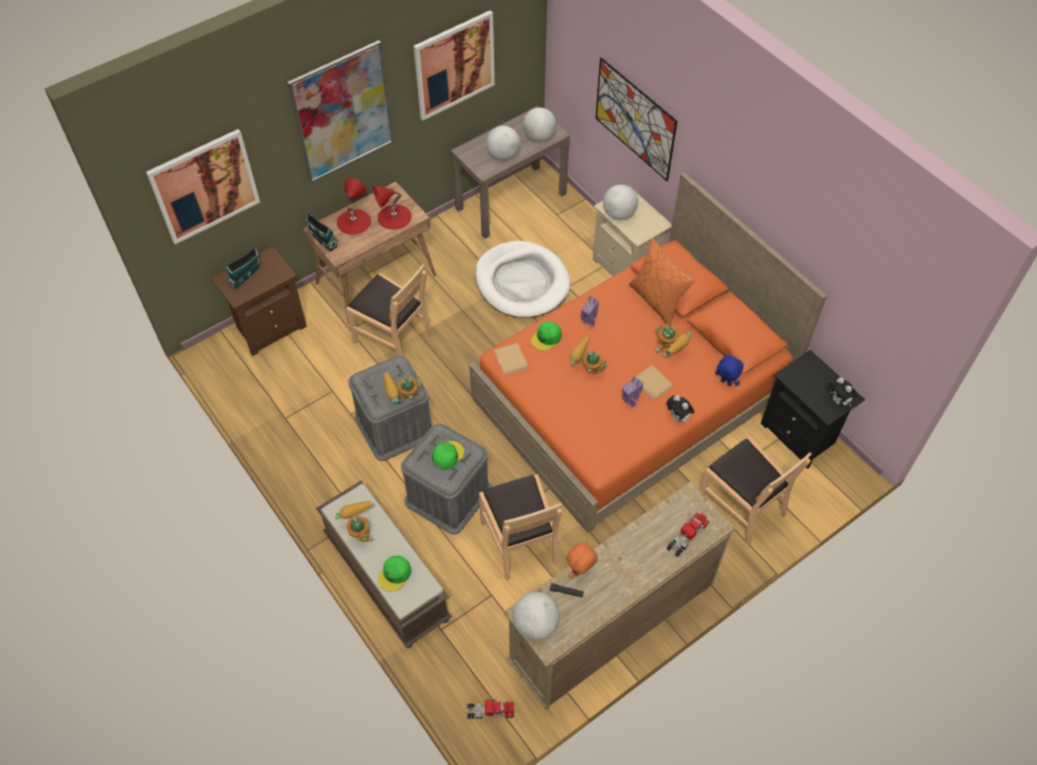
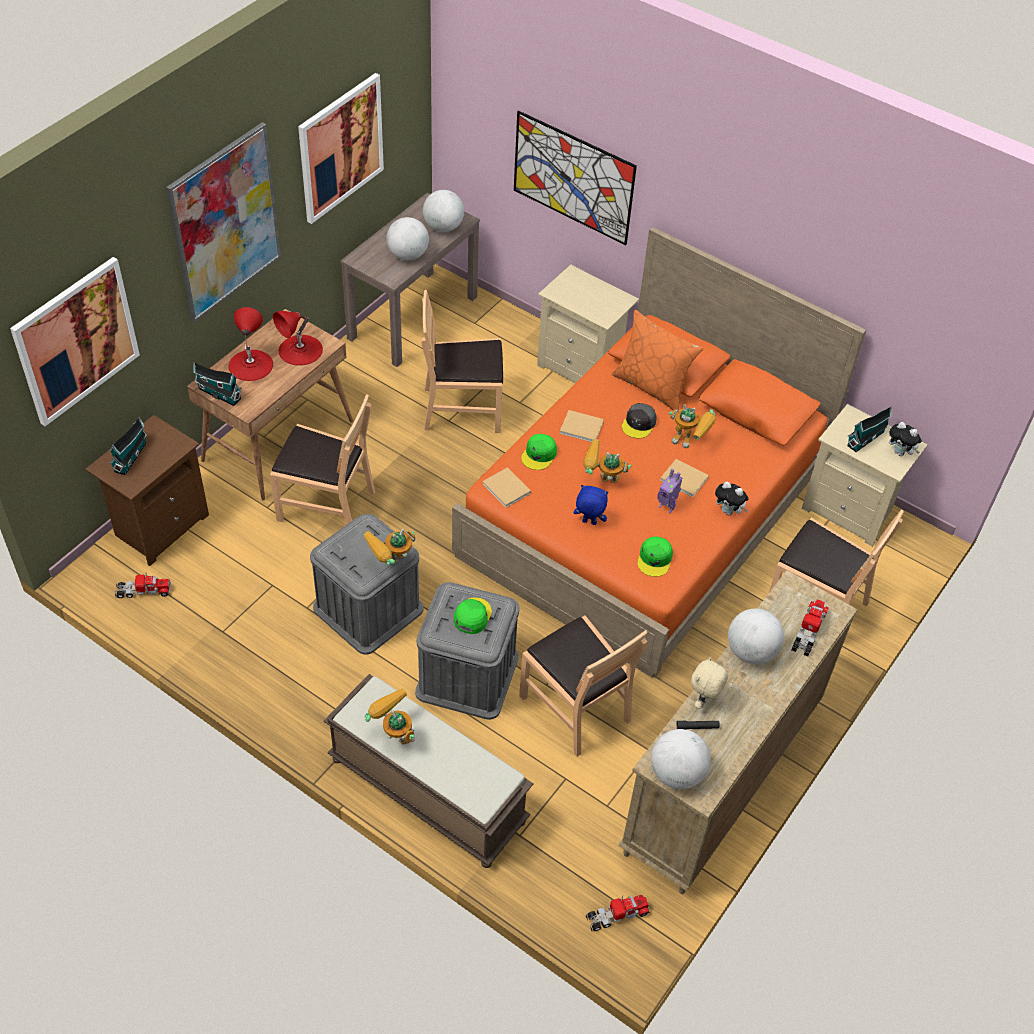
camera: 20 degrees left, 5 degrees down
green cap [378,556,411,592] -> green cap moved to [637,537,673,577]
white dog bed [475,241,571,318] -> brown chair [422,290,503,433]
orange plush toy [566,541,598,579] -> beige plush toy [691,657,728,709]
toy robot [581,295,599,328] -> beige book [560,410,604,442]
globe [603,185,638,220] -> globe moved to [728,609,784,664]
blue plush toy [715,354,744,386] -> blue plush toy moved to [574,485,608,525]
black nightstand [761,350,865,469] -> beige nightstand [802,404,927,547]
none -> toy truck [115,572,171,598]
none -> grey cap [622,403,656,438]
none -> toy house [847,406,892,452]

